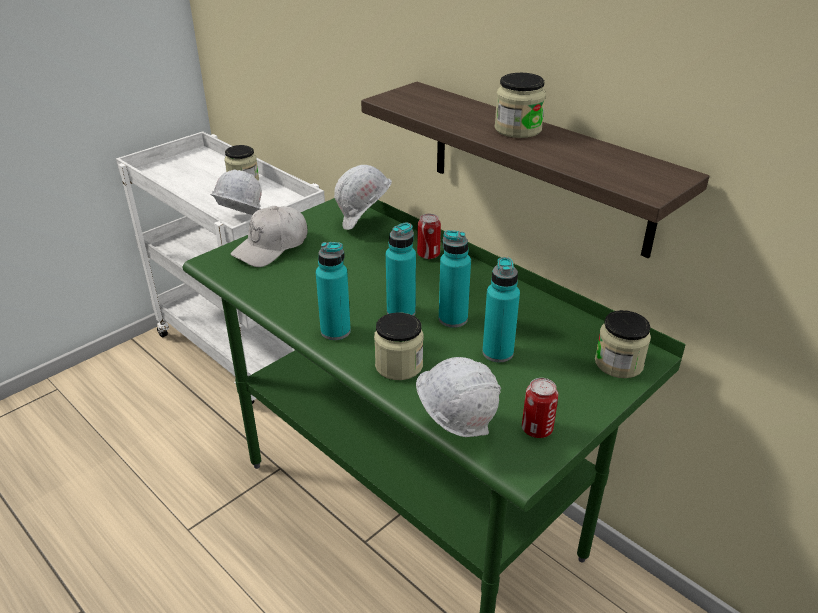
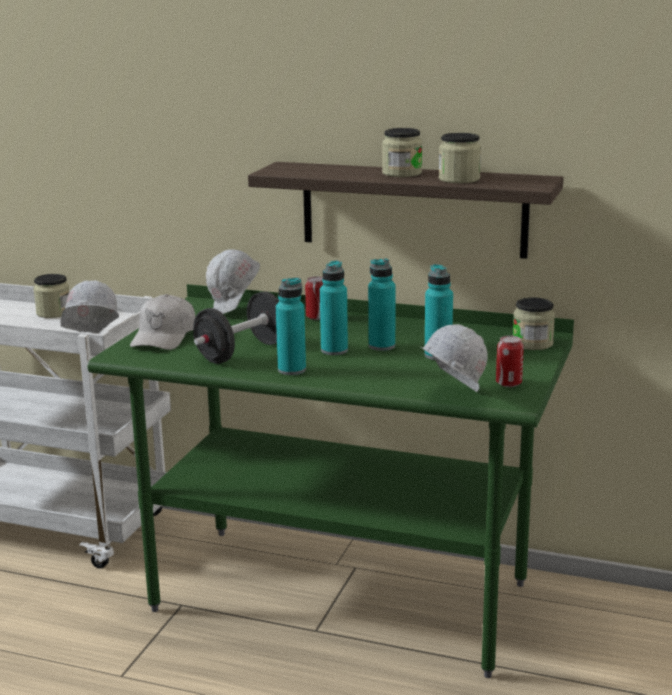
camera: 25 degrees left, 15 degrees down
jar [374,313,424,380] -> jar moved to [439,133,481,183]
none -> black dumbbell [193,291,279,364]

